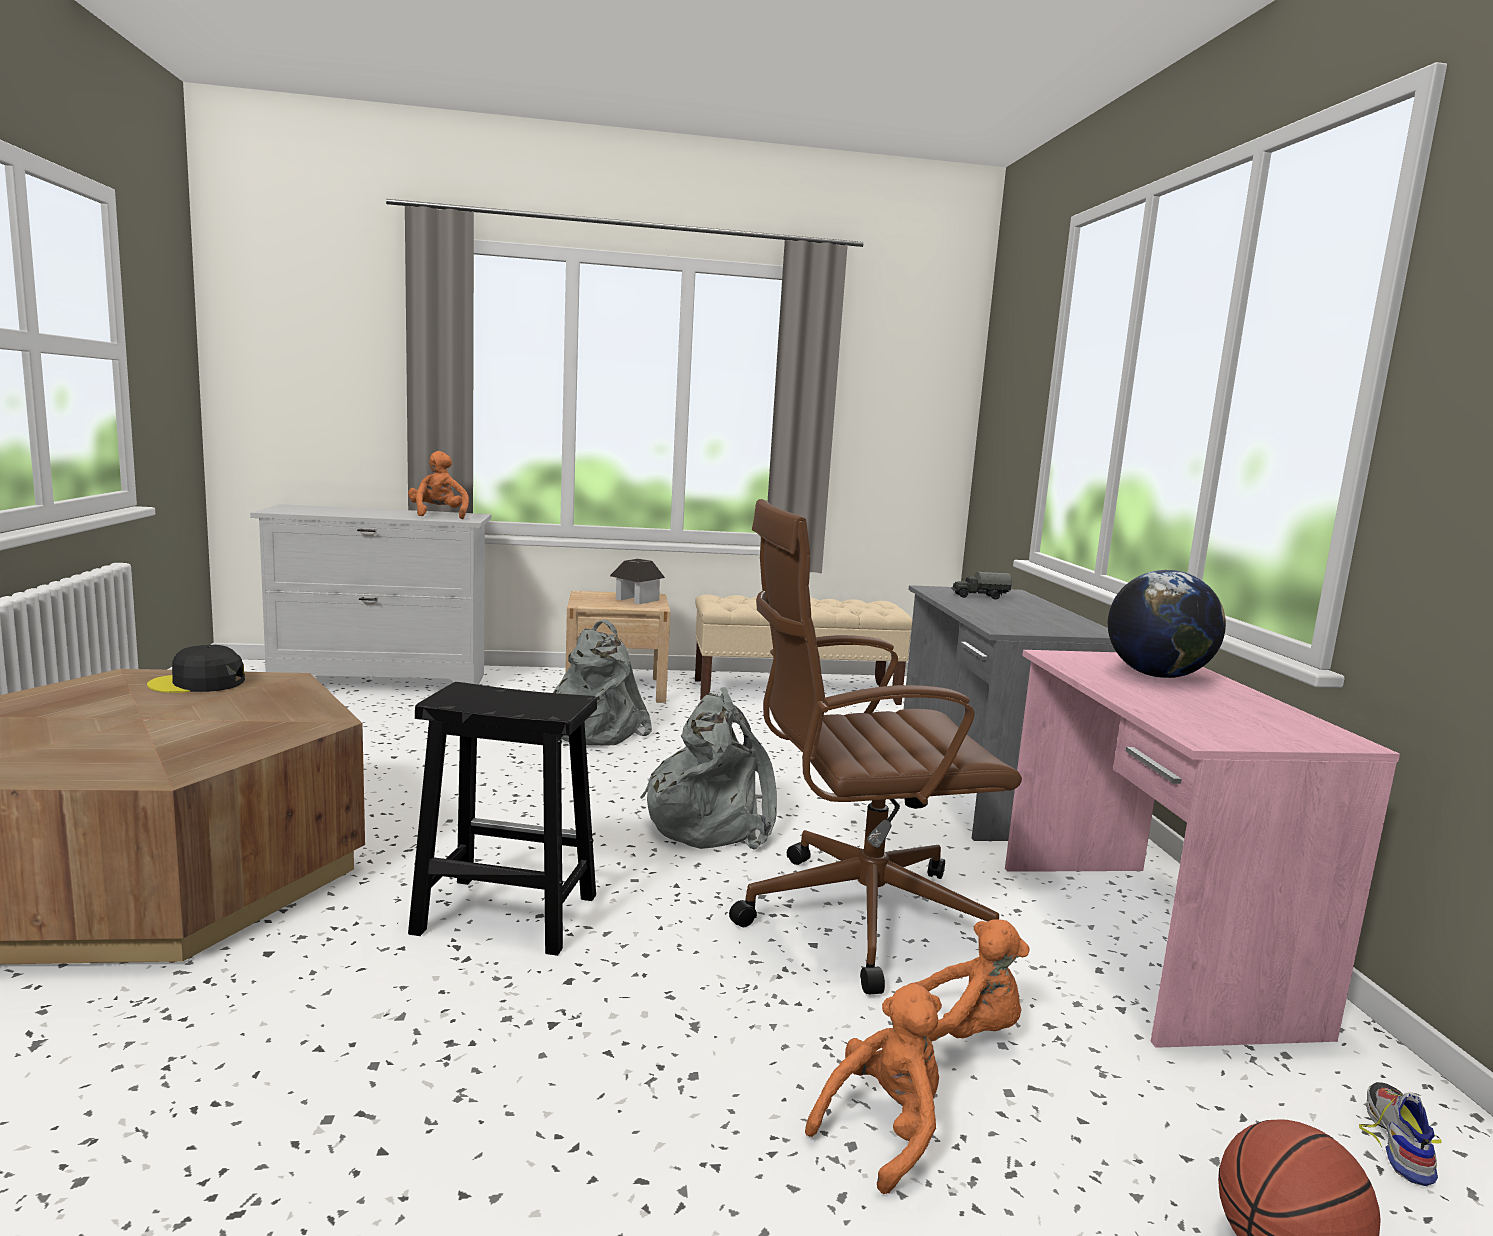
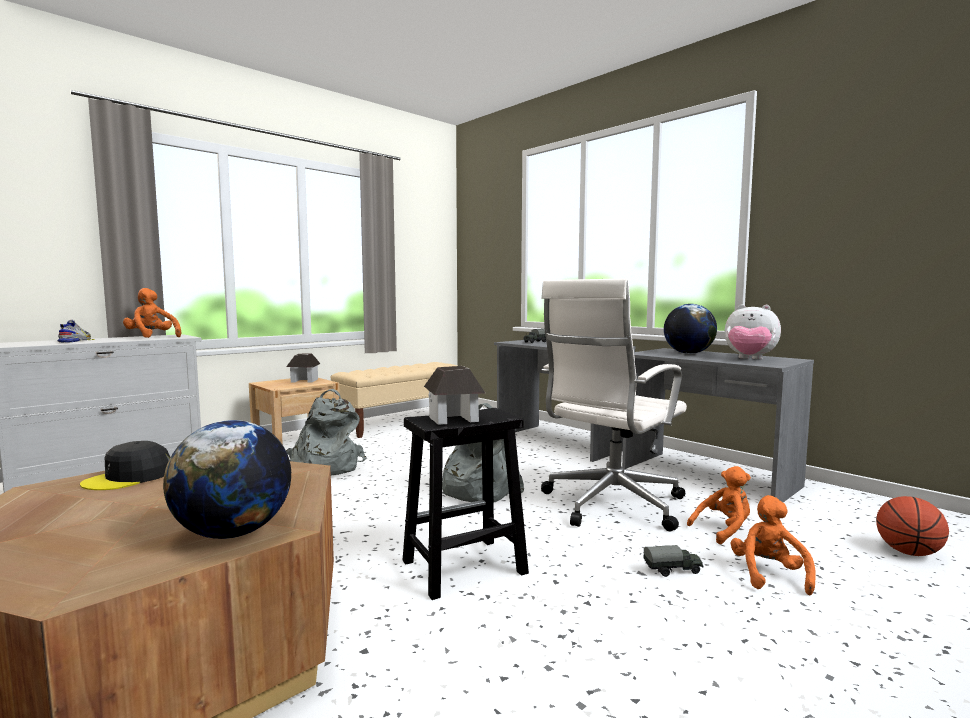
camera: 35 degrees left, 5 degrees down
brown office chair [729,499,1022,995] -> white office chair [541,278,687,531]
pink desk [1005,650,1400,1048] -> grey desk [622,348,814,502]
shoe [1359,1082,1442,1186] -> shoe moved to [57,320,95,343]
none -> globe [163,420,291,539]
none -> toy house [424,366,485,425]
none -> toy truck [643,545,703,577]
none -> plush toy [725,304,781,359]

